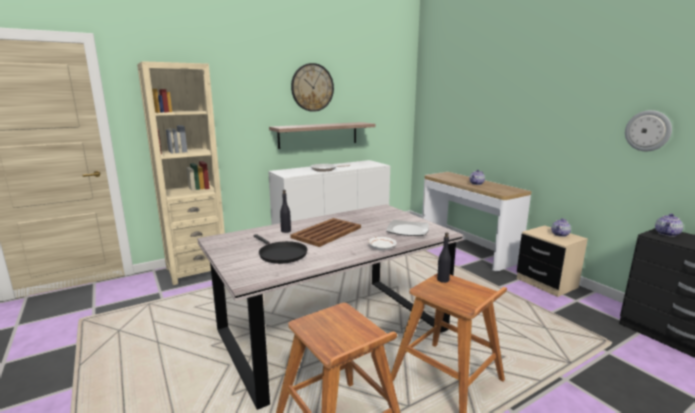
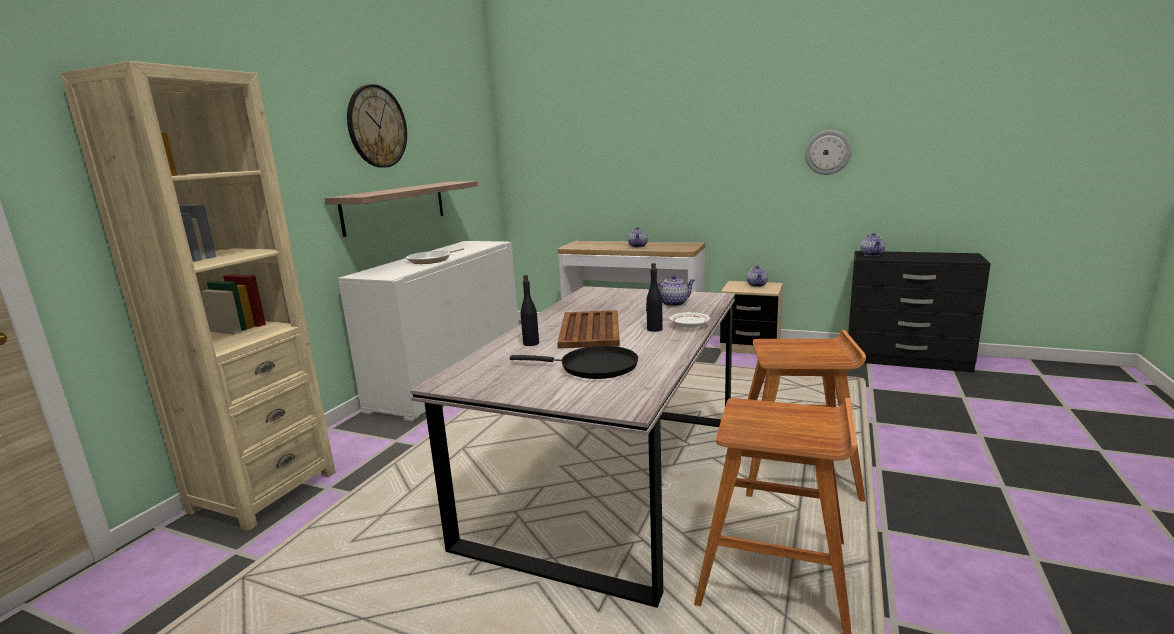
camera: 35 degrees left, 0 degrees up
plate [386,220,429,236] -> teapot [657,275,695,306]
black bottle [437,232,451,283] -> black bottle moved to [646,263,663,332]

